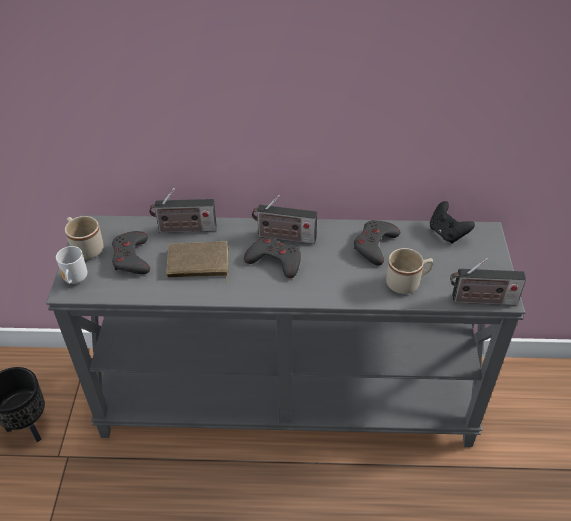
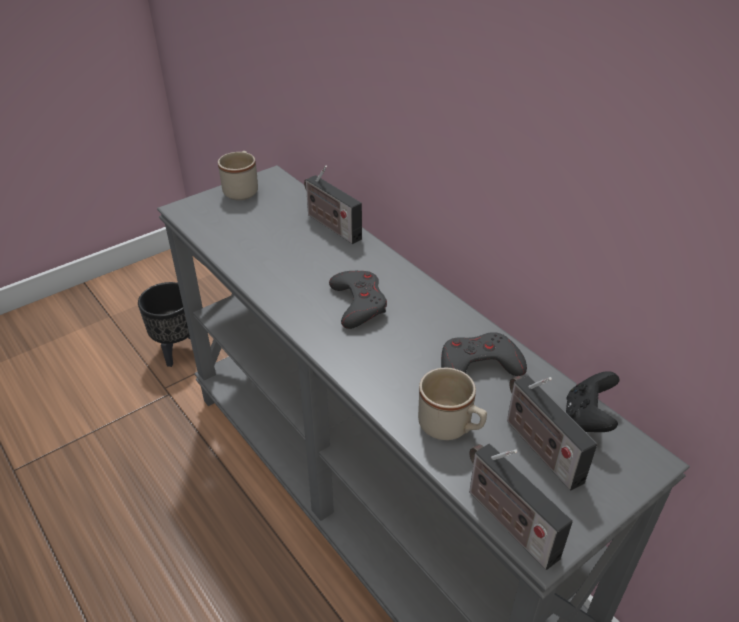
camera: 50 degrees right, 5 degrees down
mug [56,246,87,284] -> none
grey game controller [112,231,150,274] -> none
brown book [166,241,230,282] -> none
radio [252,195,317,244] -> radio moved to [507,375,597,491]

